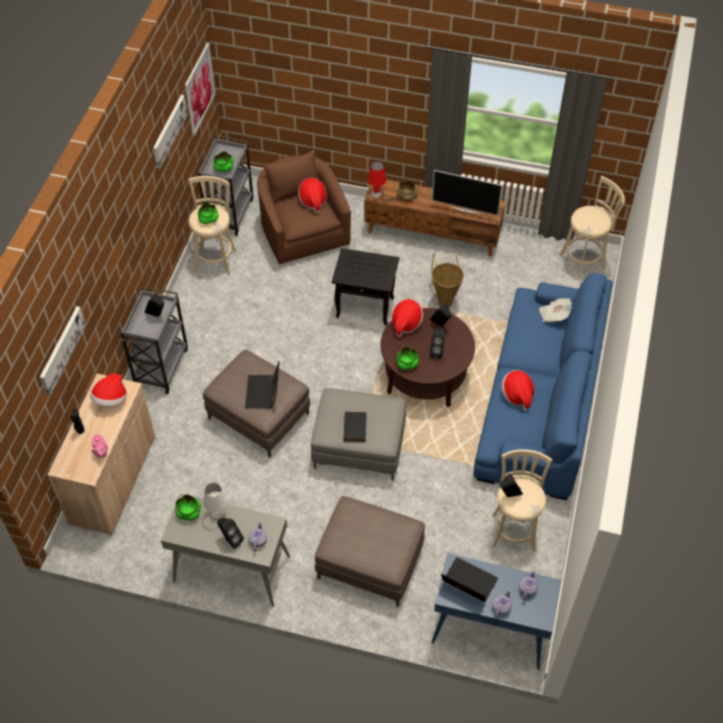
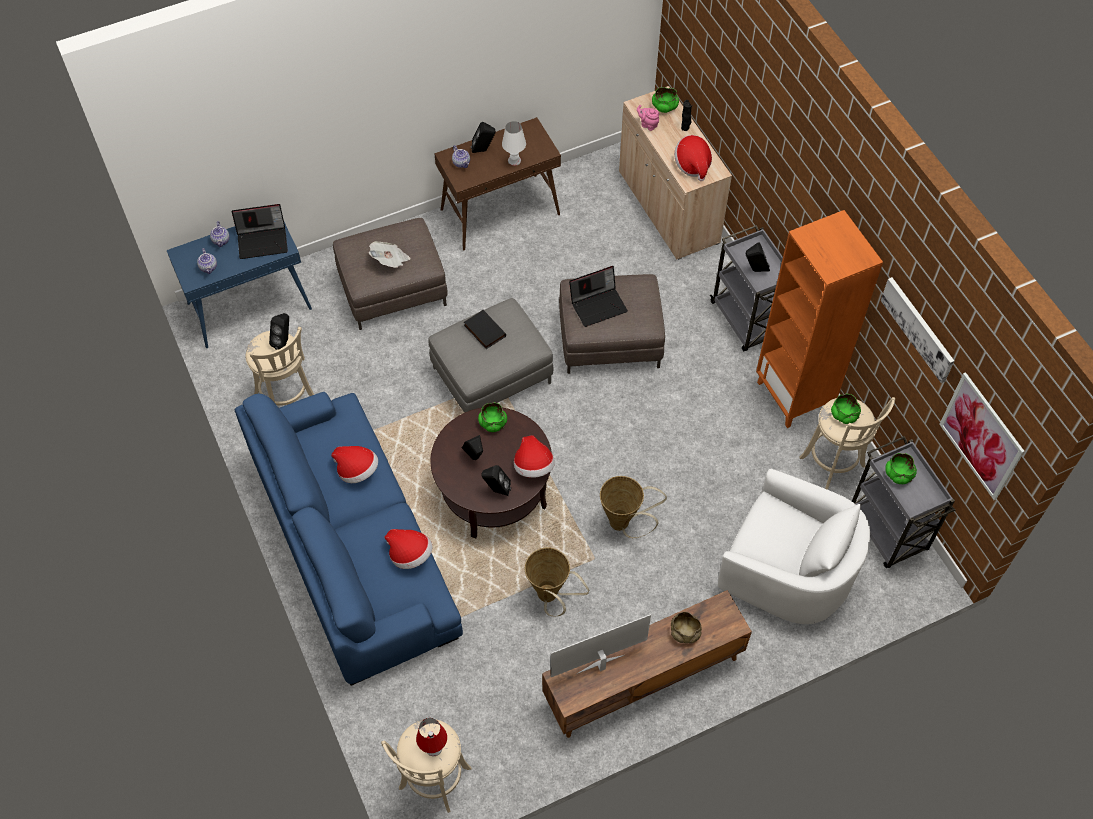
camera: 140 degrees right, 5 degrees up
picture [40,306,86,396] -> none
grey console table [161,493,290,607] -> brown console table [434,117,561,250]
green bowl [175,495,201,521] -> green bowl moved to [652,87,679,113]
laptop [245,361,280,409] -> laptop turned 105 degrees clockwise [569,266,628,327]
brown armchair [257,150,351,264] -> white armchair [718,469,870,624]
hat [298,178,327,213] -> hat moved to [384,529,432,569]
black side table [331,248,400,326] -> basket [600,476,667,538]
red table lamp [368,162,387,197] -> red table lamp moved to [416,718,447,756]
newspaper [539,298,572,322] -> newspaper moved to [368,241,411,268]
none -> orange bookcase [756,210,883,428]

